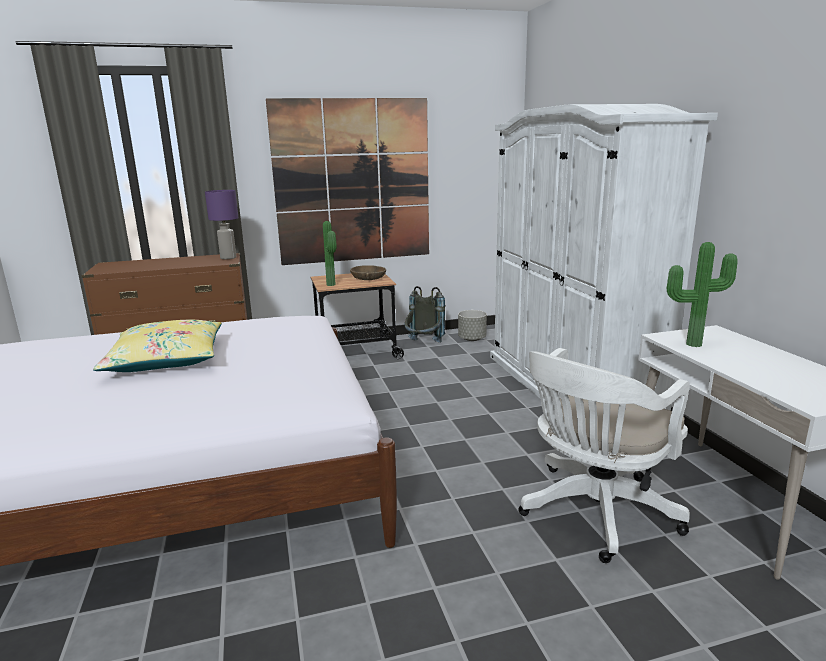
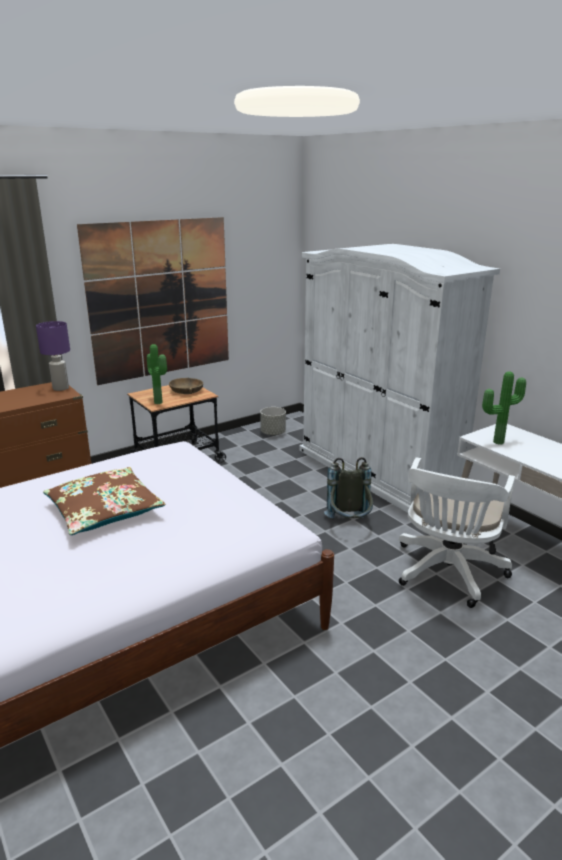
camera: 20 degrees left, 5 degrees up
yellow pillow [93,320,222,372] -> brown pillow [43,467,165,535]
grey backpack [405,286,445,343] -> grey backpack moved to [324,457,373,519]

